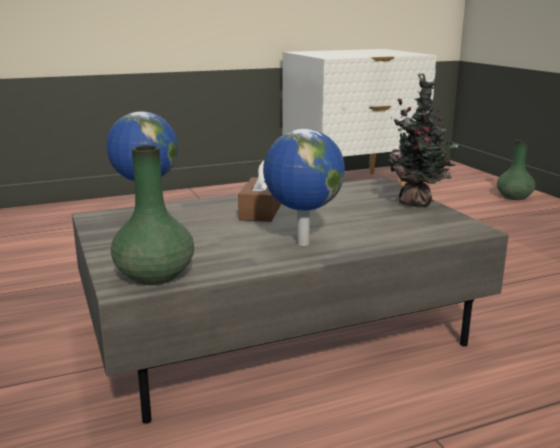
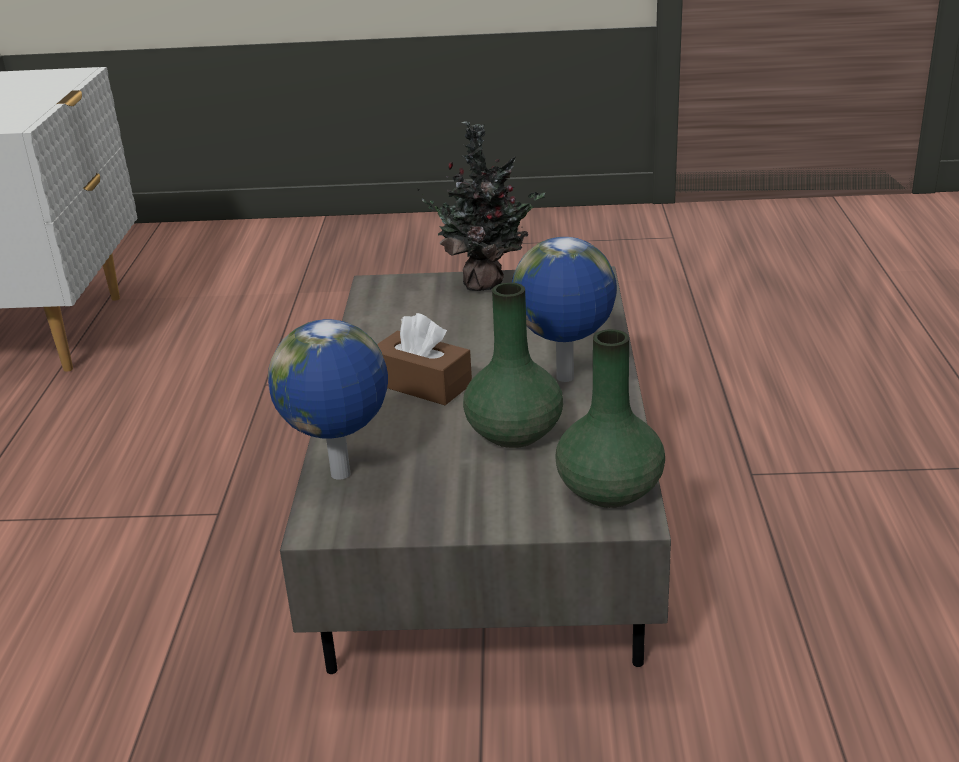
camera: 65 degrees left, 10 degrees up
green vase [497,139,535,200] -> green vase moved to [463,282,563,448]

